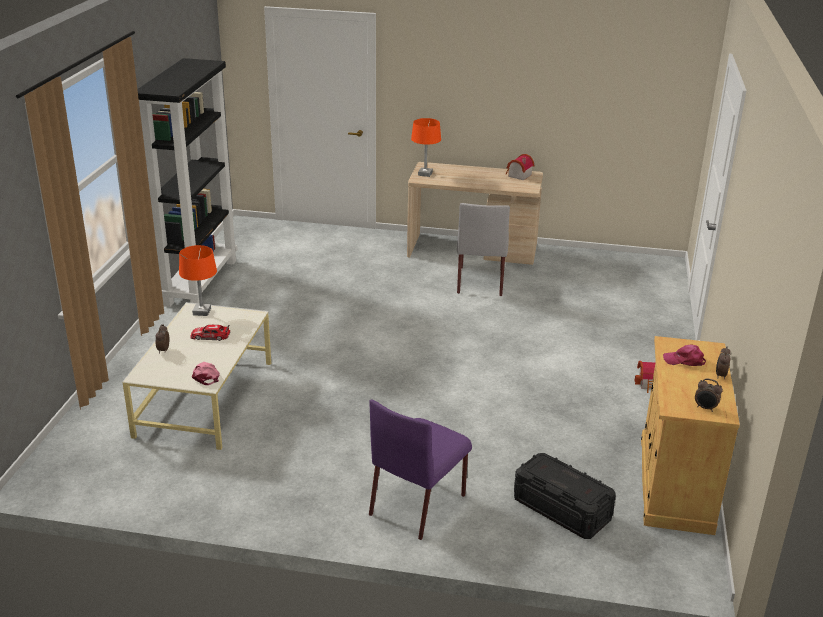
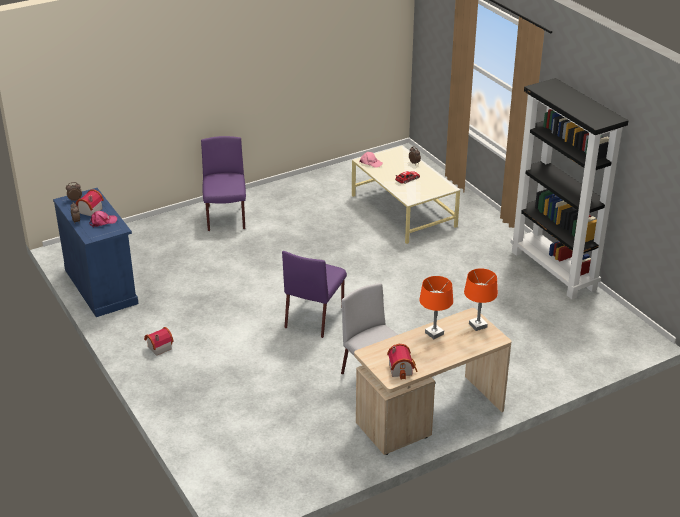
camera: 140 degrees right, 5 degrees up
orange table lamp [179,245,217,316] -> orange table lamp moved to [419,276,453,339]
black storage box [514,453,616,539] -> none
beige cabinet [641,336,740,535] -> blue cabinet [53,188,138,317]
none -> toy house [76,189,104,216]
none -> purple chair [282,251,347,338]

